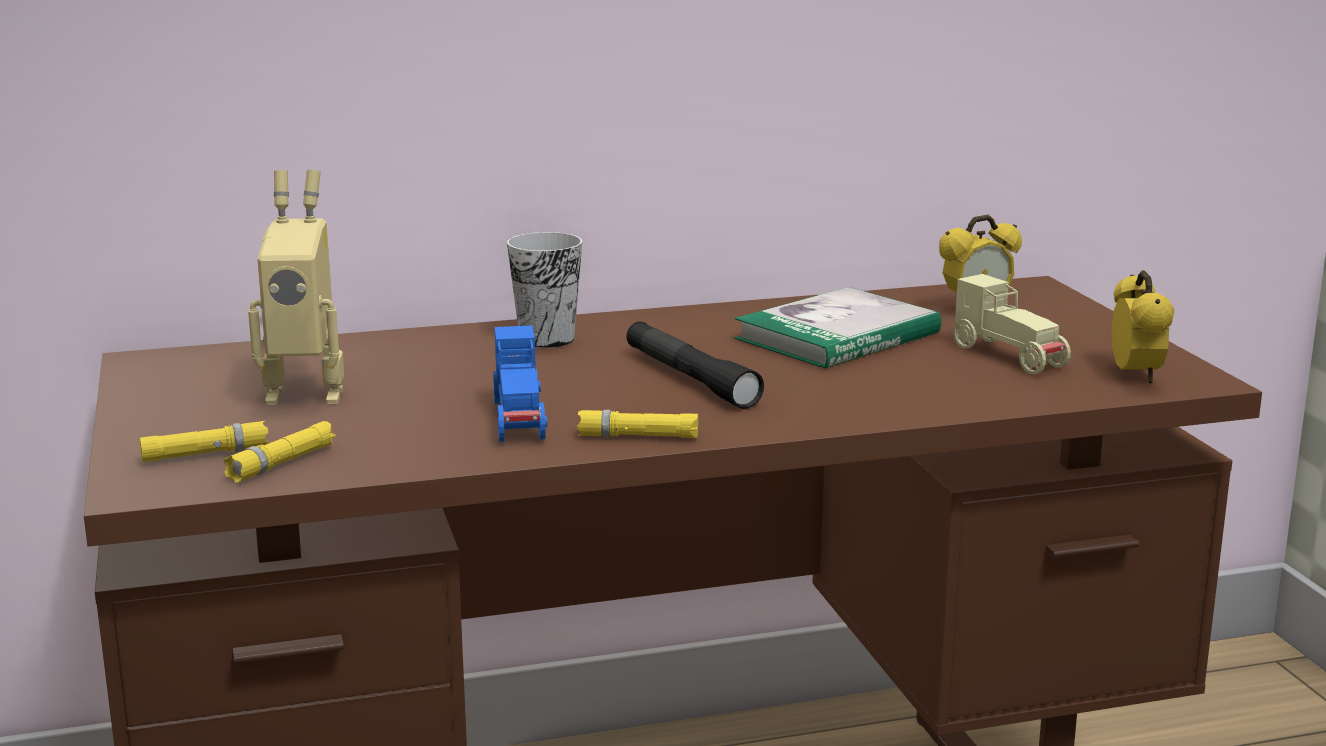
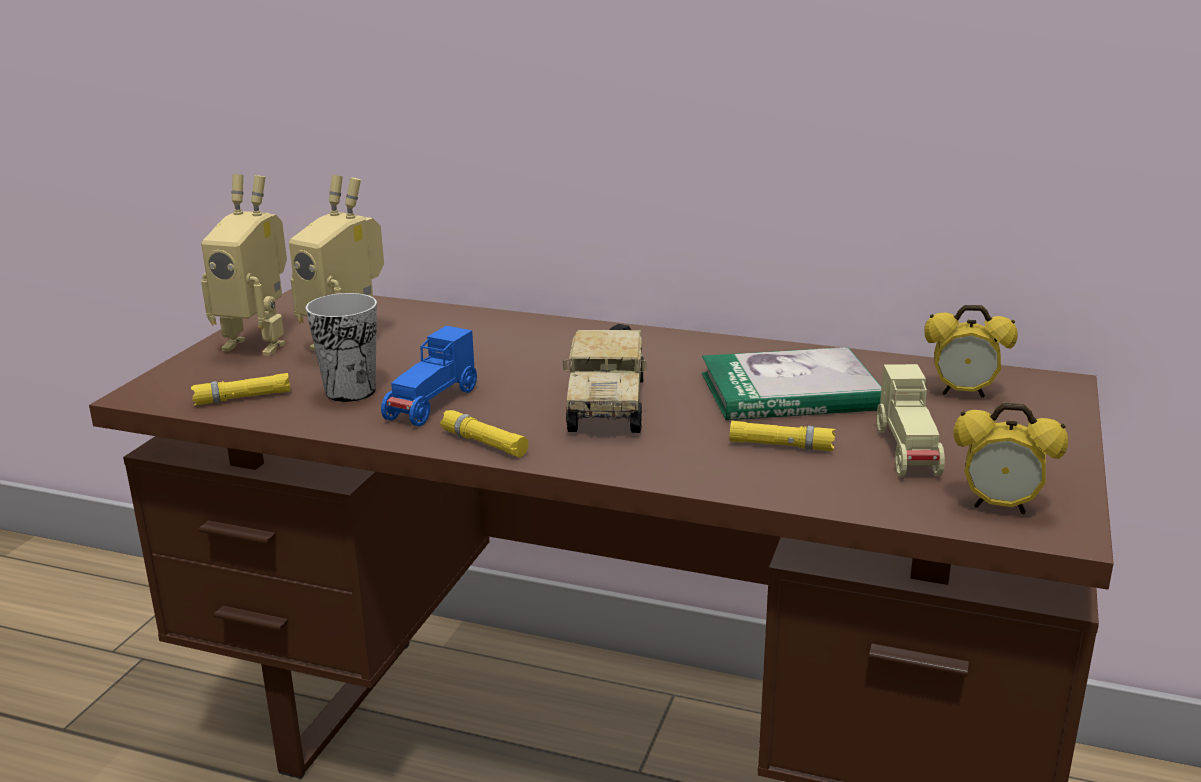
camera: 35 degrees right, 5 degrees up
yellow flashlight [140,421,269,462] -> yellow flashlight moved to [730,421,836,451]
cup [507,232,583,348] -> cup moved to [306,293,377,402]
black flashlight [626,322,764,409] -> toy truck [563,324,647,433]
alarm clock [1112,270,1174,384] -> alarm clock turned 75 degrees clockwise [953,403,1068,515]
none -> toy robot [201,174,287,356]

